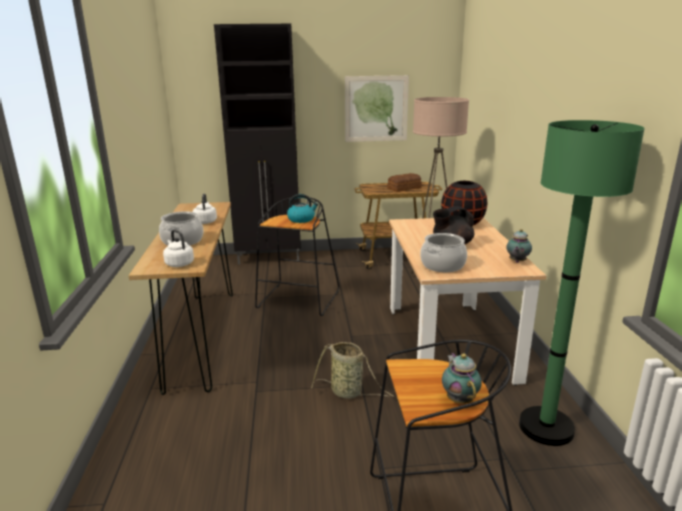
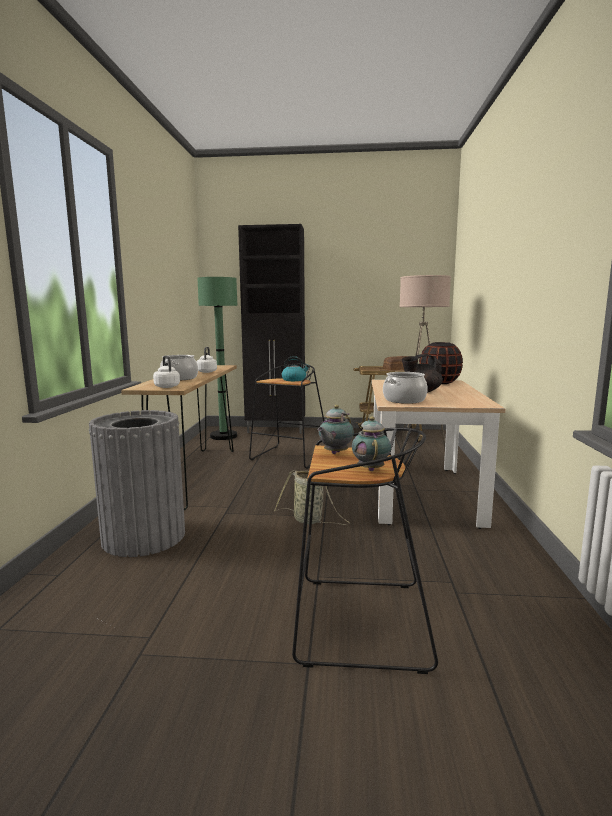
camera: 10 degrees right, 10 degrees down
picture [345,75,409,142] -> none
teapot [506,229,532,263] -> teapot moved to [318,405,354,454]
green floor lamp [519,120,645,446] -> green floor lamp moved to [197,277,238,440]
none -> grey trash can [89,410,185,557]

